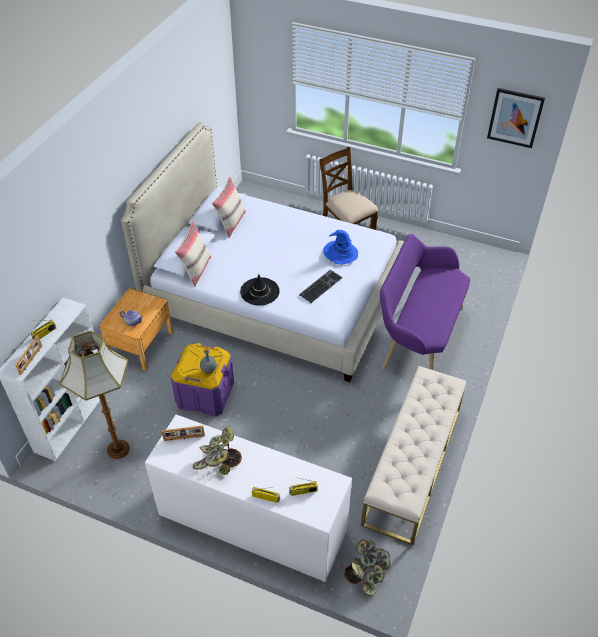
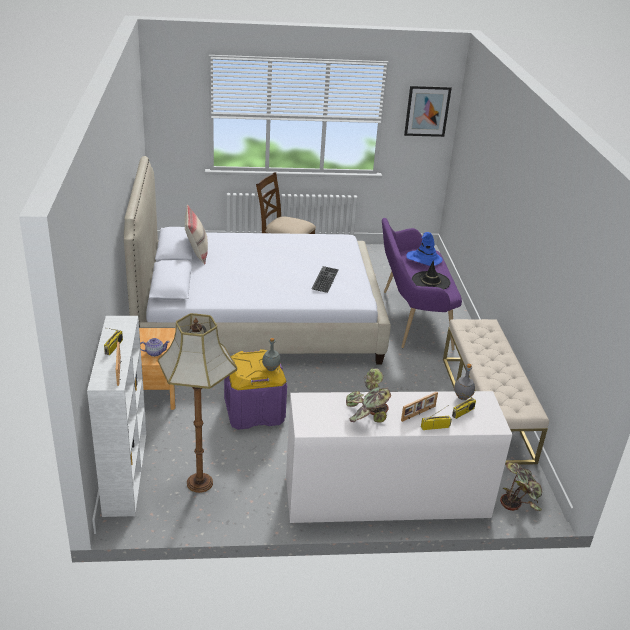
camera: 30 degrees left, 15 degrees down
picture frame [162,425,205,441] -> picture frame moved to [401,391,438,422]
beige pillow [175,221,211,287] -> none
black hat [240,274,279,306] -> black hat moved to [412,260,451,290]
blue hat [323,230,358,265] -> blue hat moved to [406,232,443,266]
none -> grey bottle [454,363,475,400]

